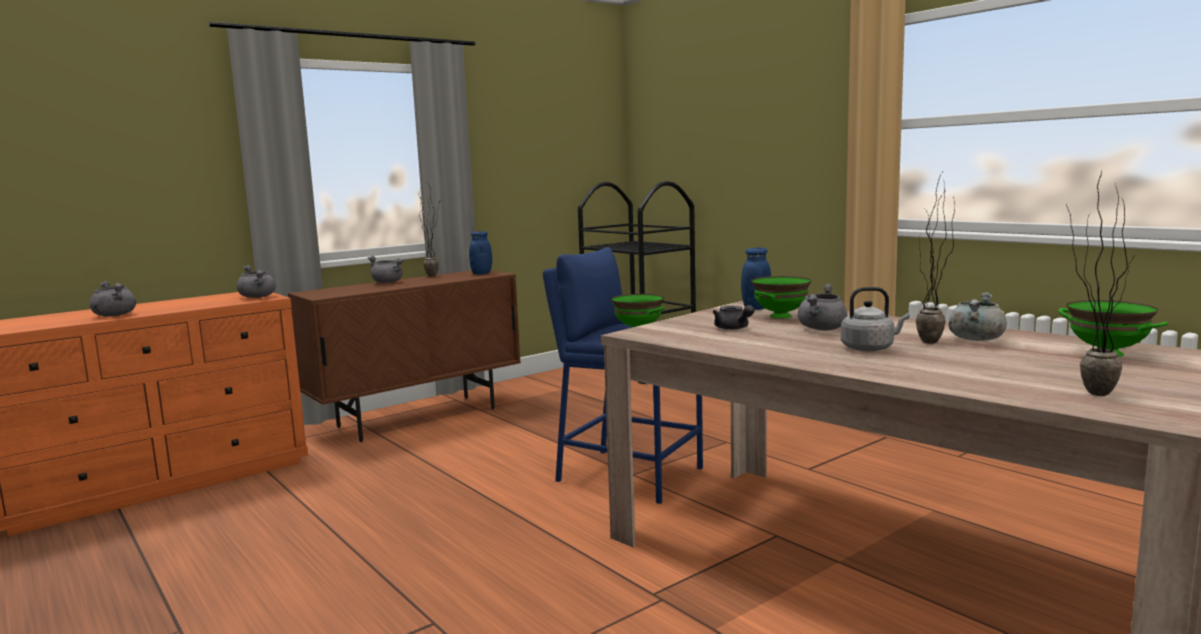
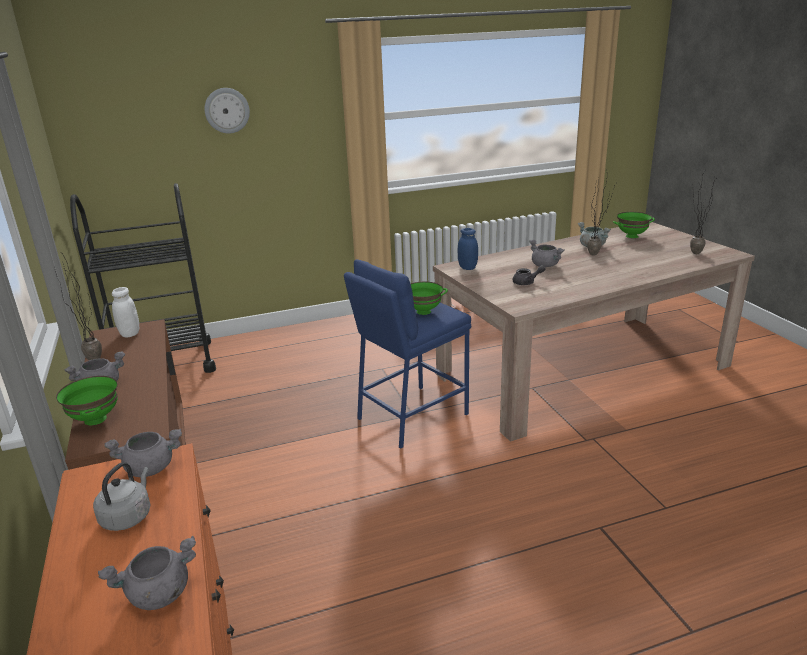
camera: 70 degrees left, 15 degrees up
blue jar [469,231,492,274] -> white jar [112,287,139,337]
green bowl [751,276,812,318] -> green bowl moved to [56,376,118,425]
grey kettle [841,287,910,351] -> grey kettle moved to [93,462,151,531]
none -> wall clock [204,88,250,134]

